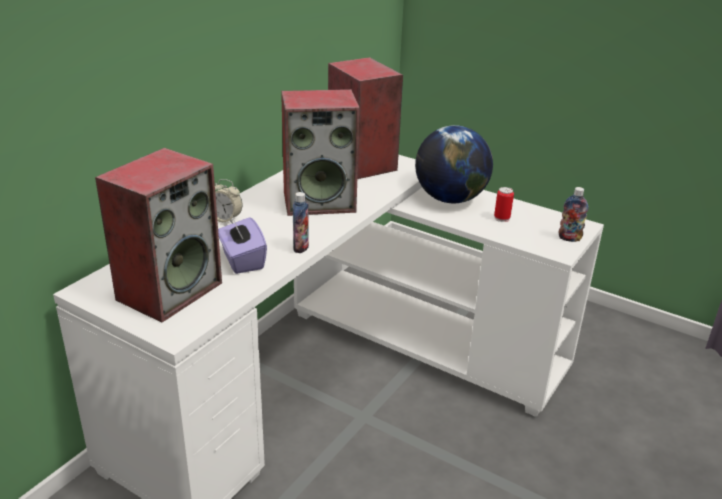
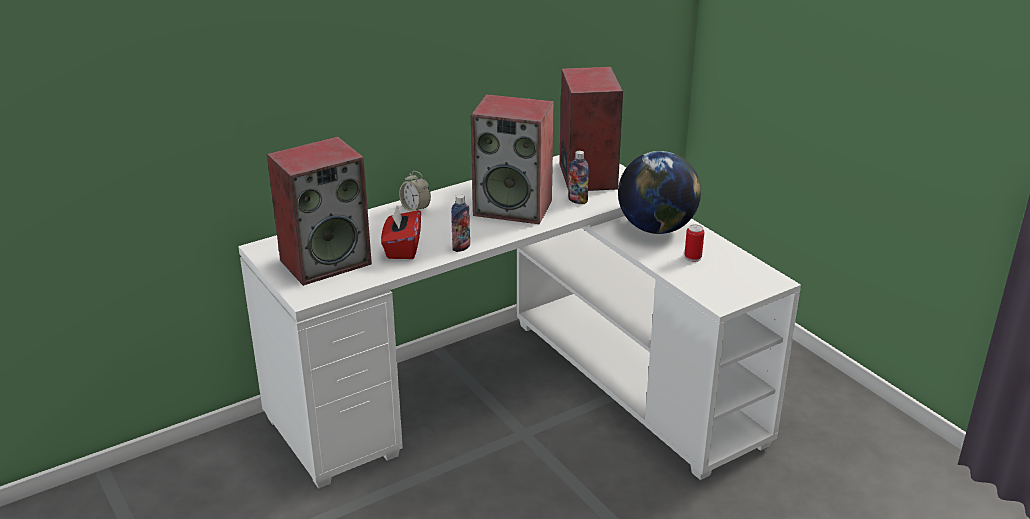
camera: 25 degrees right, 0 degrees up
purple tissue box [218,216,267,274] -> red tissue box [381,206,421,259]
bottle [559,187,588,242] -> bottle moved to [568,151,589,204]

